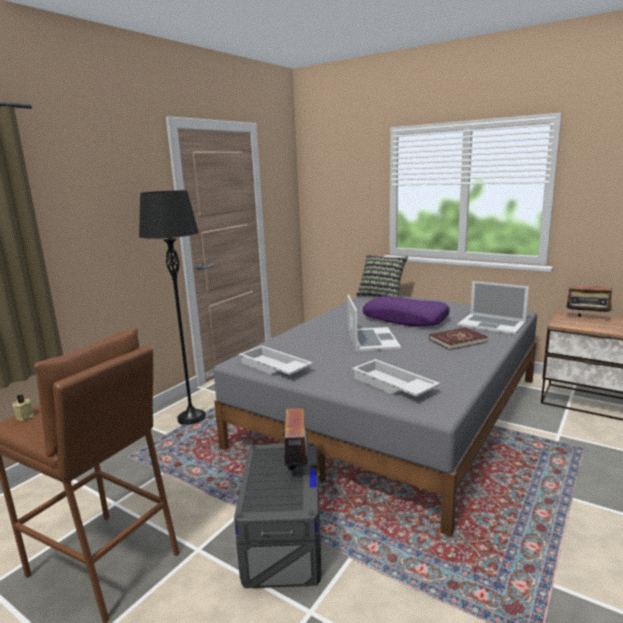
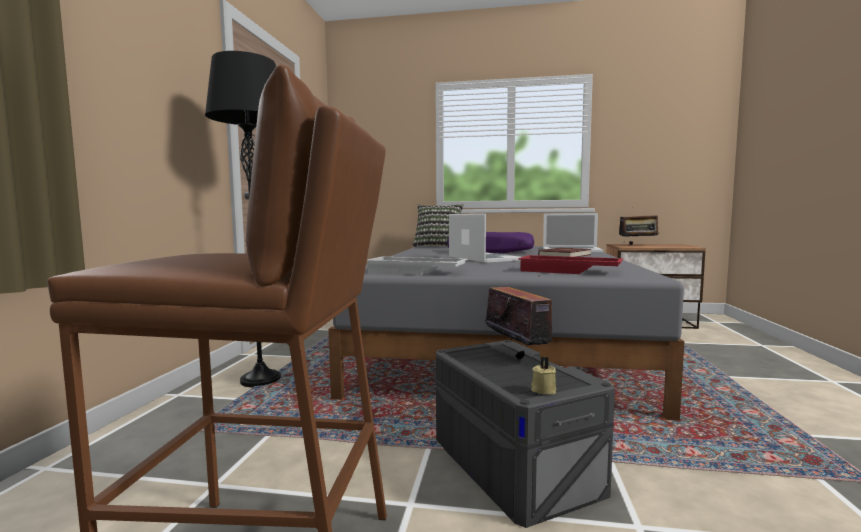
camera: 25 degrees left, 10 degrees down
beige candle [12,395,34,421] -> beige candle moved to [531,357,556,394]
white tray [352,359,440,397] -> red tray [518,255,623,274]

